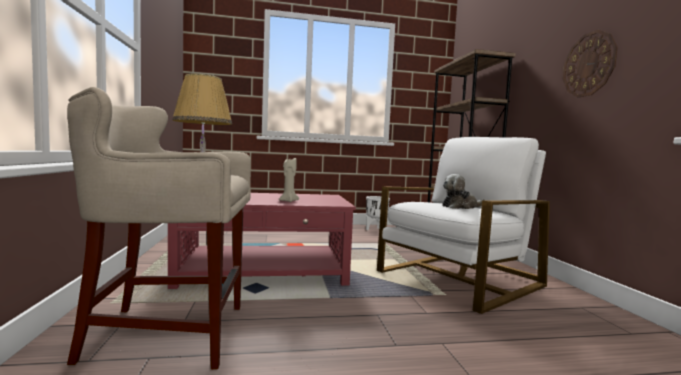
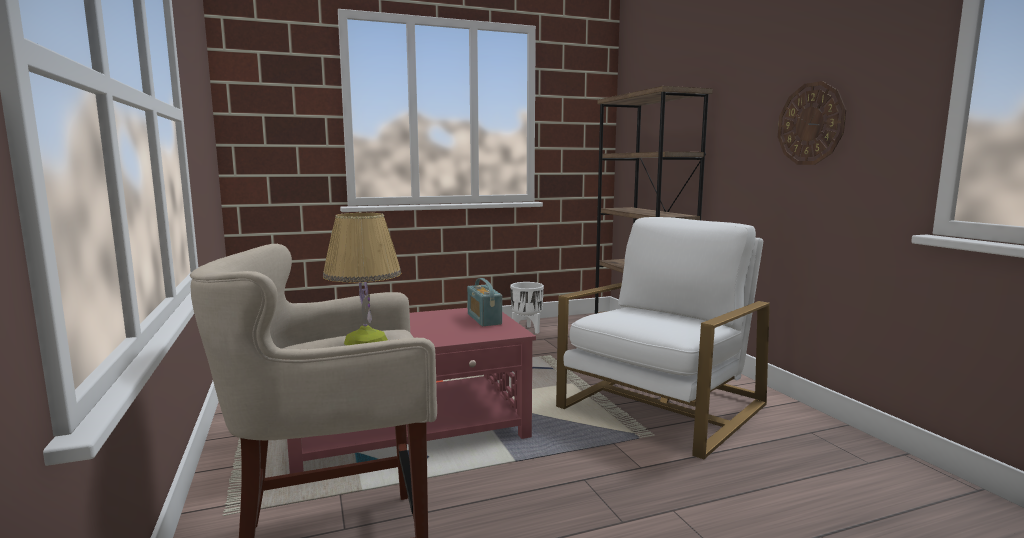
camera: 10 degrees left, 5 degrees up
beige candle [279,158,299,202] -> none
plush toy [442,174,485,209] -> none
none -> radio [467,278,502,326]

